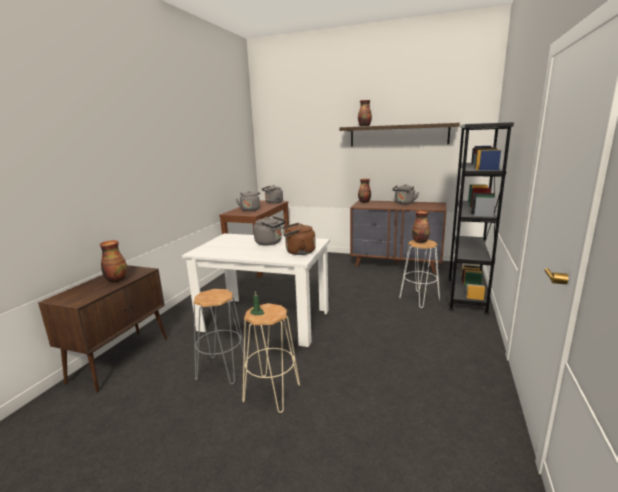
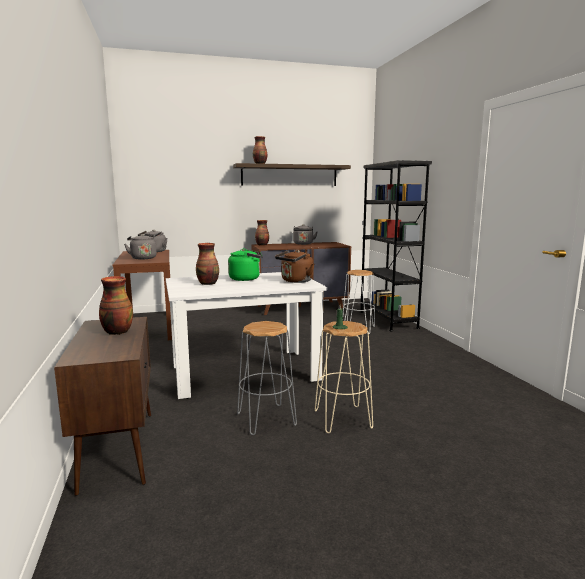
camera: 35 degrees left, 5 degrees down
grey kettle [254,216,286,245] -> green kettle [228,249,263,281]
vase [412,211,430,243] -> vase moved to [196,243,219,285]

